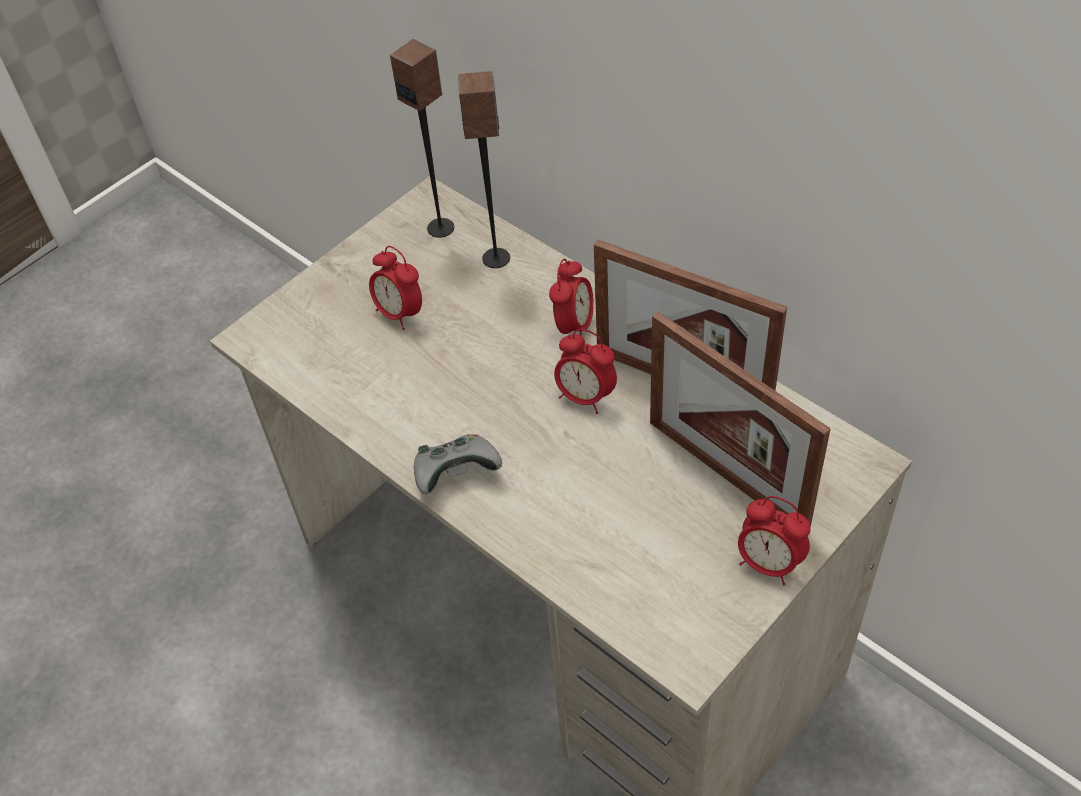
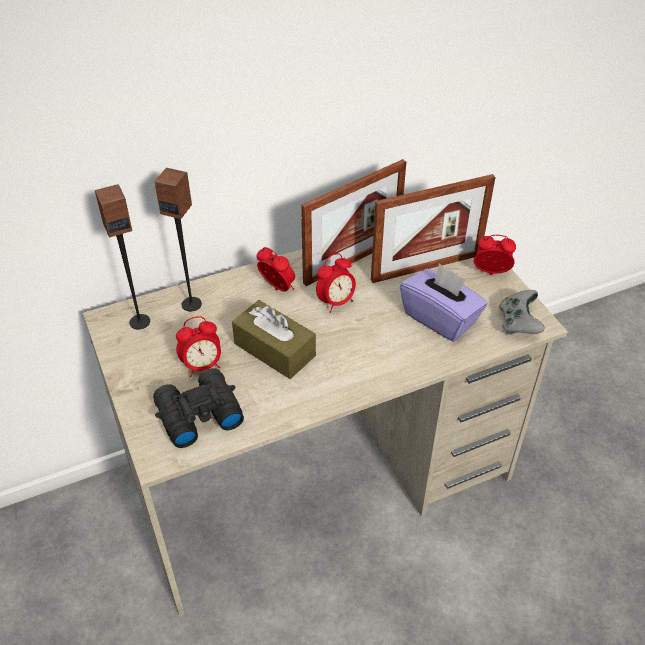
camera: 70 degrees left, 5 degrees down
grey game controller [414,434,502,494] -> grey game controller moved to [499,290,545,335]
alarm clock [738,496,811,585] -> alarm clock turned 135 degrees counterclockwise [474,235,516,275]
none -> black binoculars [153,368,244,448]
none -> brown tissue box [232,300,316,379]
none -> purple tissue box [400,263,487,342]

